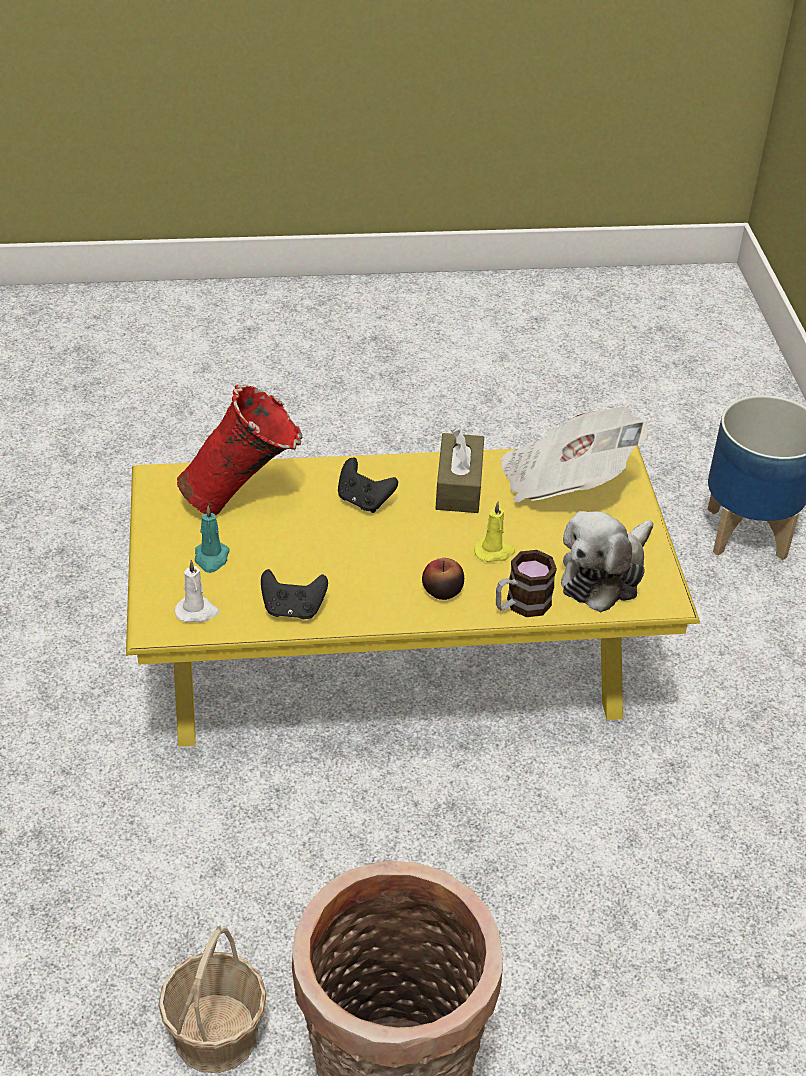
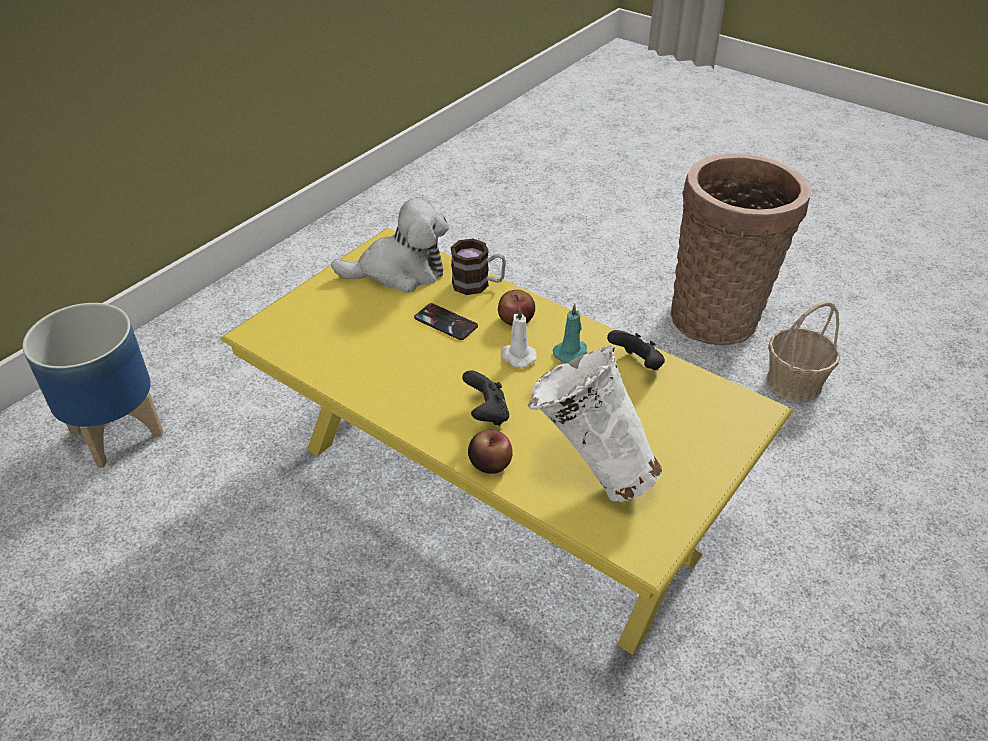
camera: 135 degrees left, 0 degrees up
white candle [175,560,220,623] -> white candle moved to [501,307,537,368]
red vase [177,384,303,515] -> white vase [527,346,662,502]
turquoise candle [195,506,230,573] -> turquoise candle moved to [553,303,588,364]
brown tissue box [435,429,484,513] -> none
yellow candle [474,501,515,562] -> phone [414,303,478,340]
newspaper [501,406,648,502] -> none
none -> apple [468,430,512,474]

